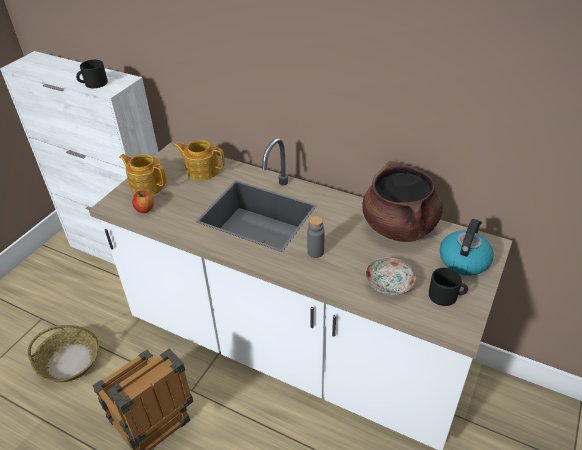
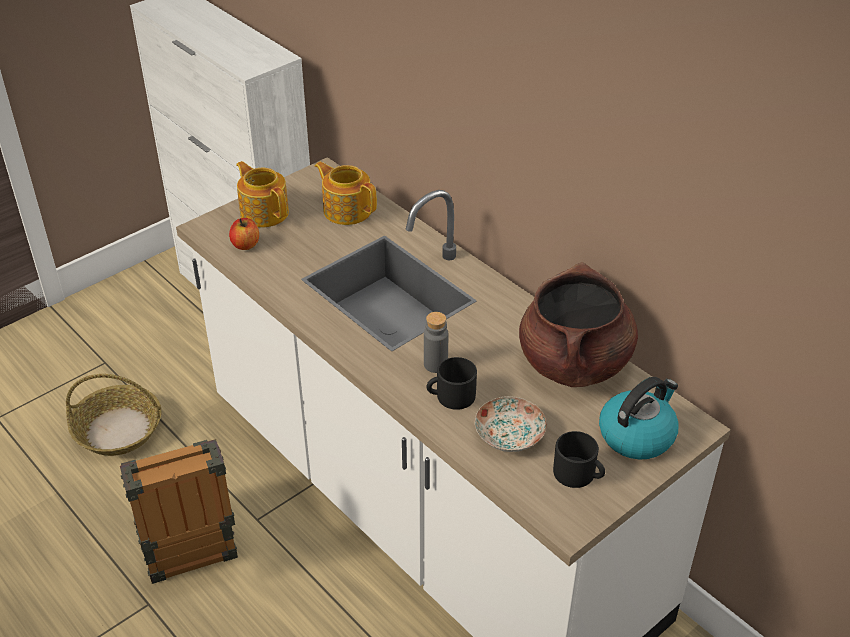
camera: 20 degrees right, 0 degrees up
black mug [76,60,108,88] -> black mug moved to [427,357,477,410]

